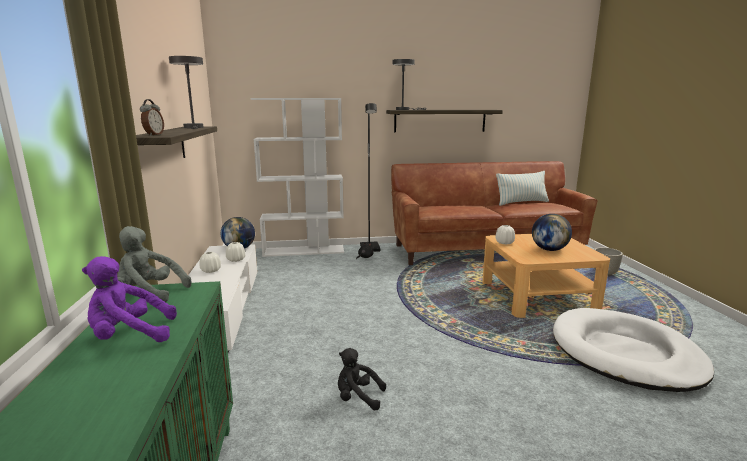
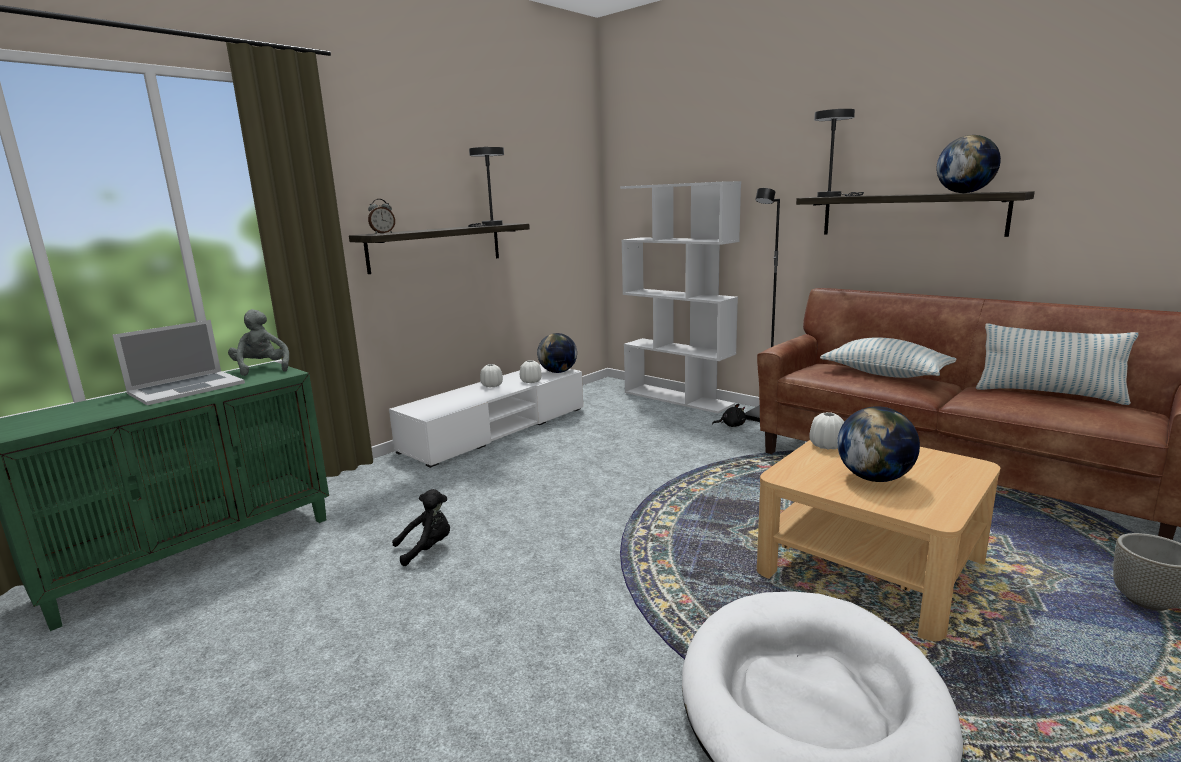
camera: 50 degrees right, 0 degrees up
purple plush toy [82,256,177,342] -> laptop [113,320,245,405]
black plush toy [338,348,386,411] -> black plush toy turned 90 degrees clockwise [392,489,450,566]
none -> pillow [820,338,957,378]
none -> globe [937,135,1001,193]

